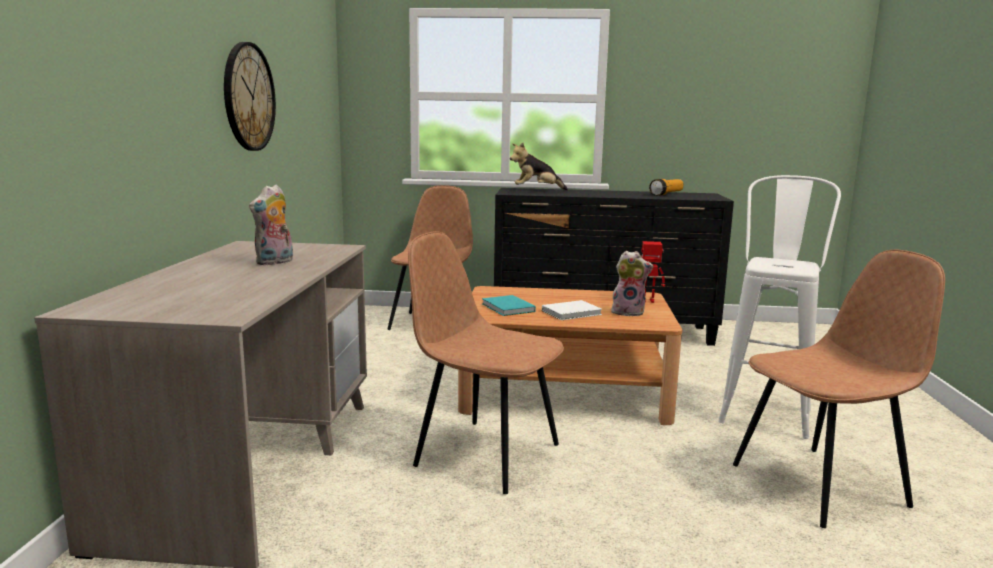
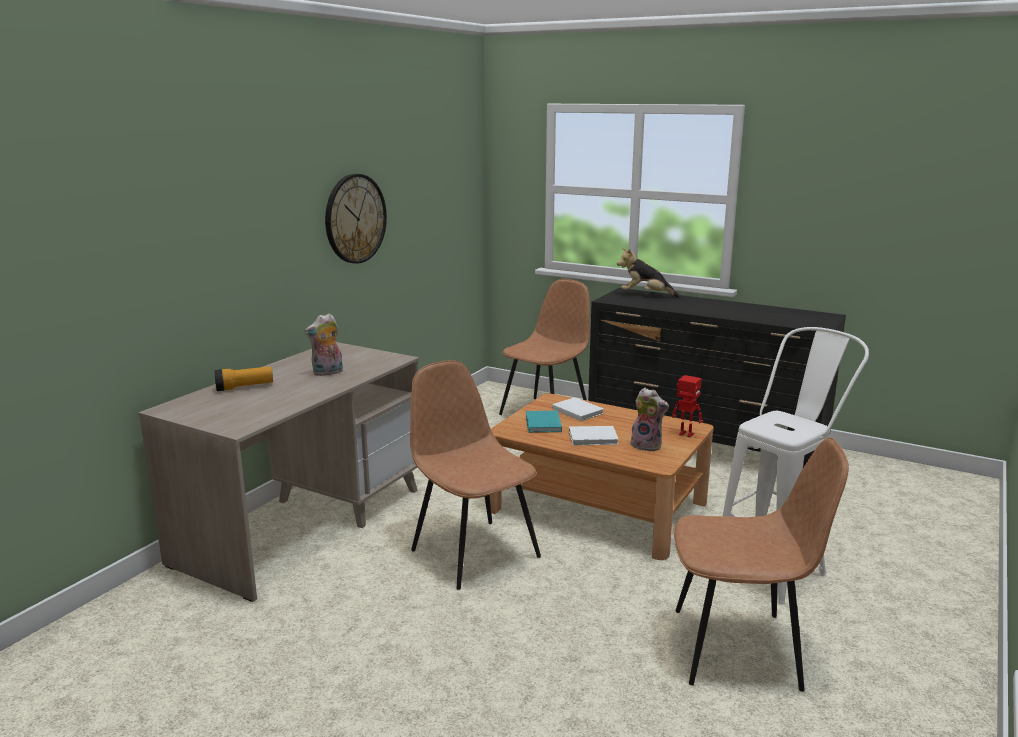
camera: 25 degrees right, 5 degrees up
flashlight [649,179,683,196] -> flashlight moved to [214,366,273,391]
none -> white book [552,397,604,421]

